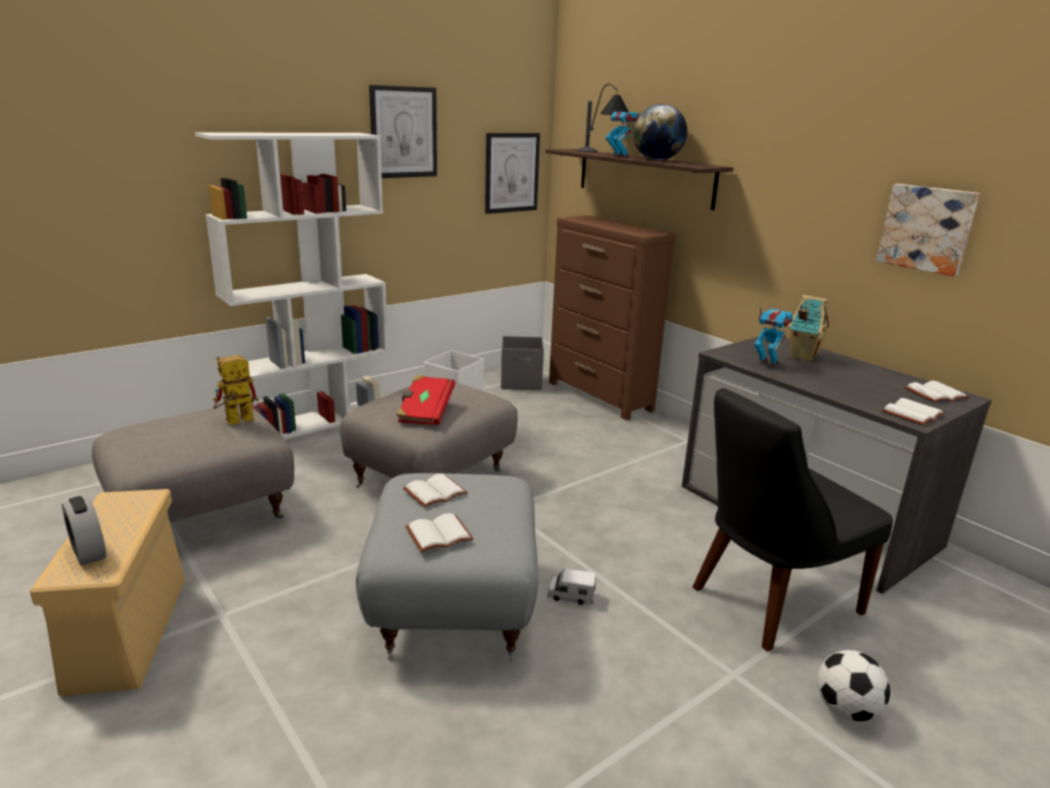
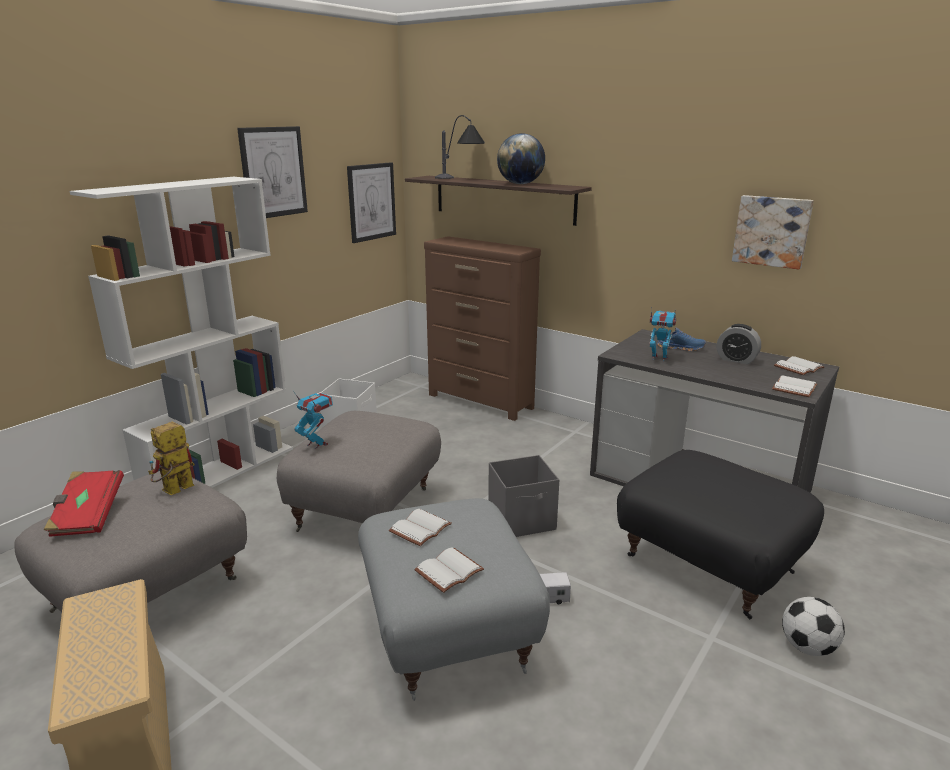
camera: 15 degrees left, 0 degrees up
alarm clock [62,496,106,566] -> alarm clock moved to [717,324,761,364]
red book [396,375,455,425] -> red book moved to [44,470,124,537]
grey storage box [501,336,544,390] -> grey storage box moved to [488,455,559,537]
toy robot [606,103,640,157] -> toy robot moved to [293,391,333,449]
black chair [693,388,893,652] -> black ottoman [617,450,824,619]
toy house [788,295,830,361] -> blue shoe [657,328,706,351]

